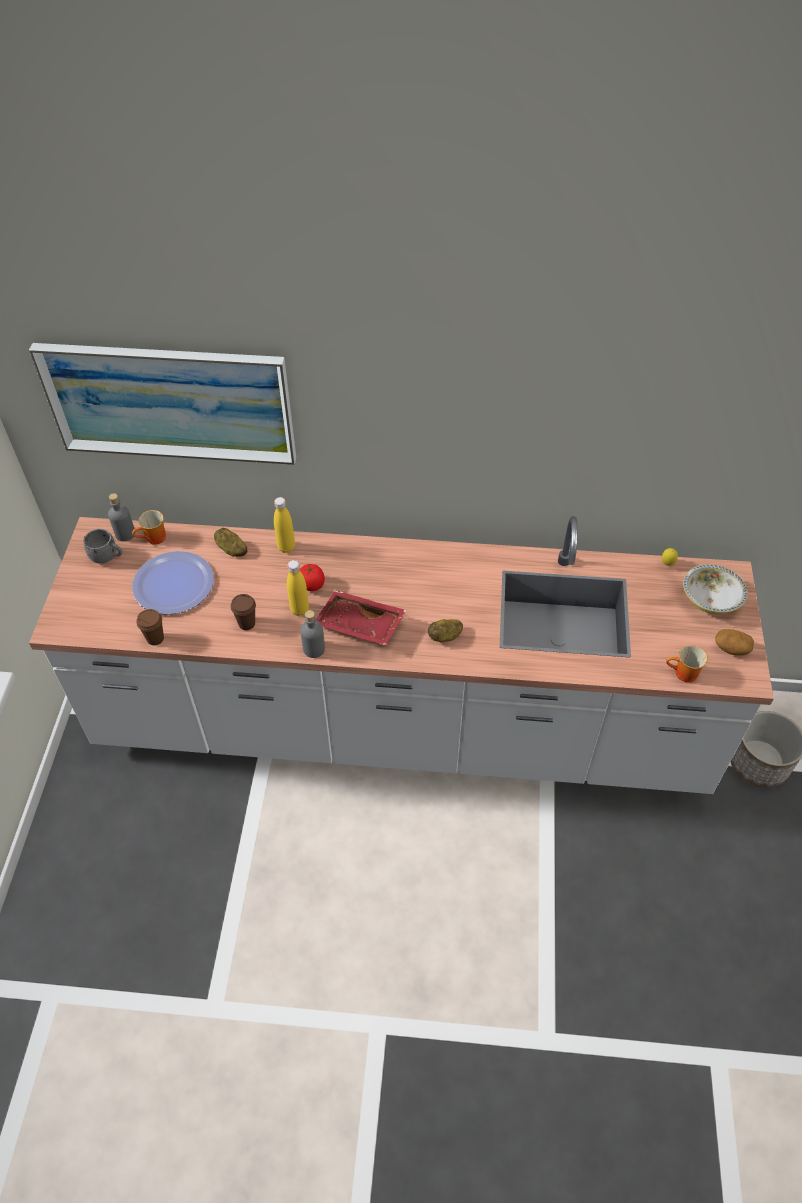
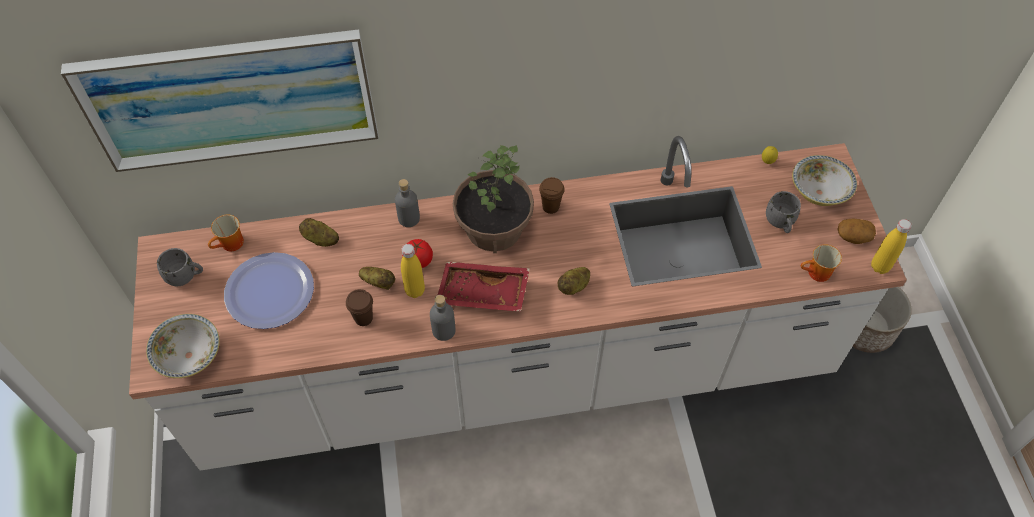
camera: 15 degrees left, 5 degrees up
grey bottle [108,493,134,541] -> grey bottle moved to [395,179,420,227]
brown cup [137,609,164,645] -> brown cup moved to [539,177,565,214]
yellow bottle [274,497,295,553] -> yellow bottle moved to [871,219,912,274]
none -> bowl [146,314,220,378]
none -> potato [359,267,395,290]
none -> potted plant [453,145,534,253]
none -> grey mug [766,191,801,233]

